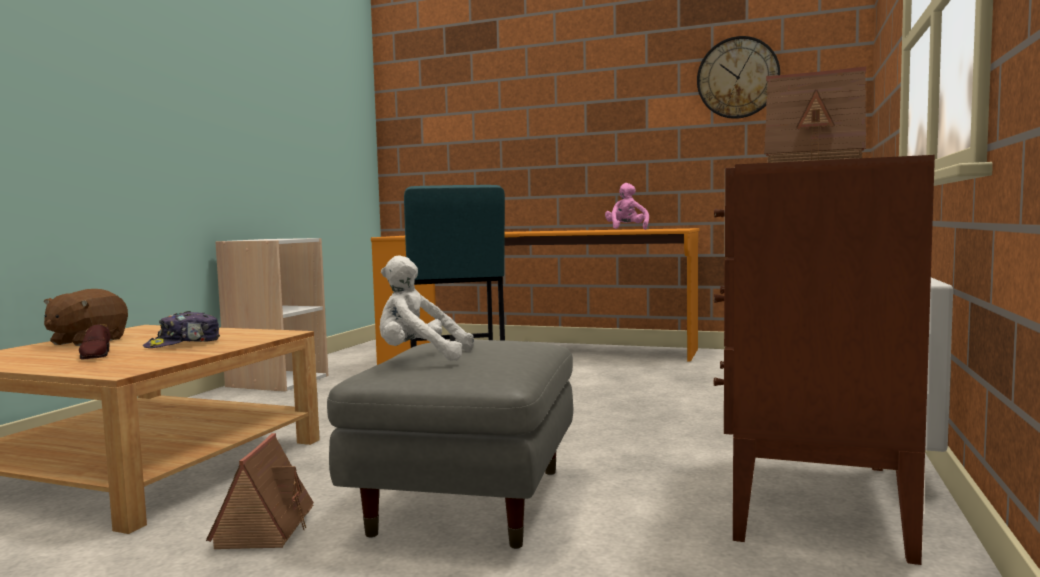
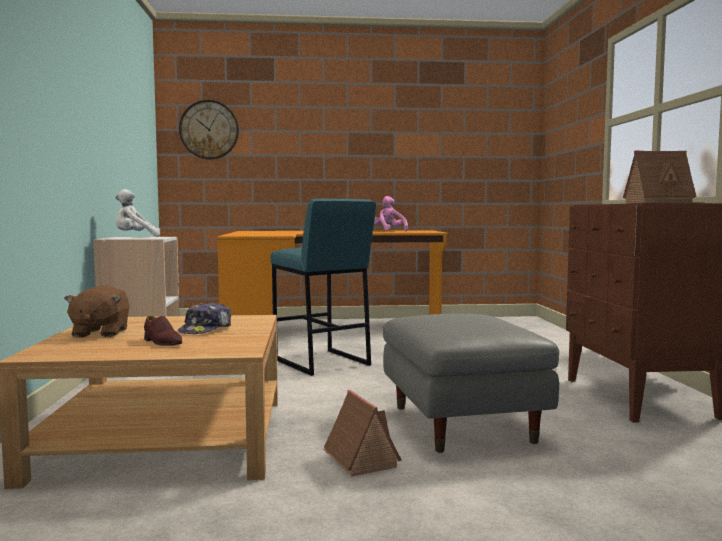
camera: 25 degrees left, 0 degrees up
white plush toy [379,255,474,361] -> white plush toy moved to [115,189,160,237]
wall clock [697,36,780,119] -> wall clock moved to [179,100,239,159]

